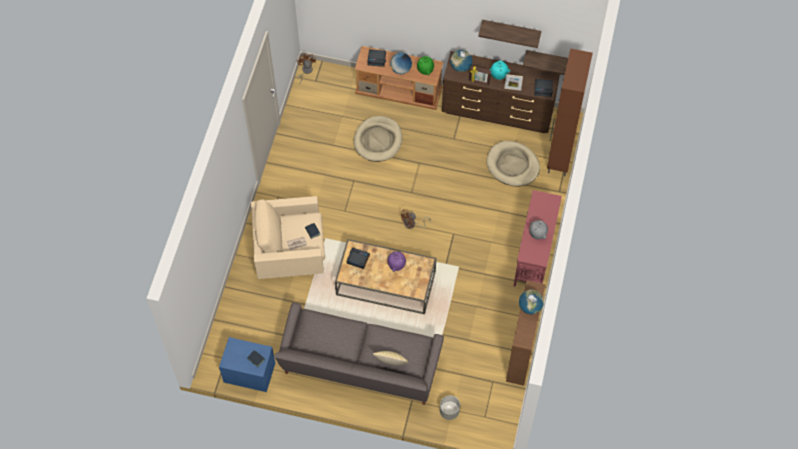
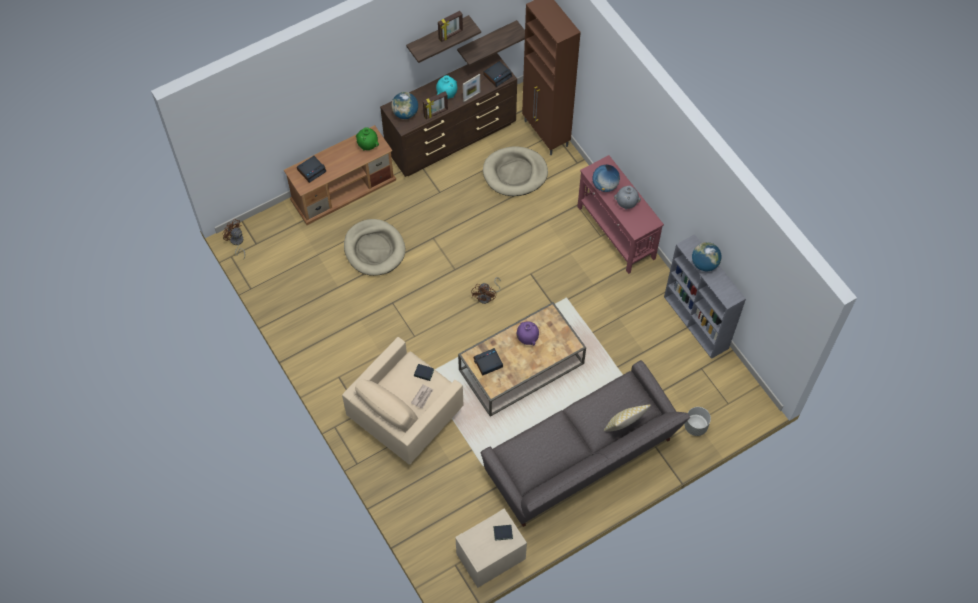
camera: 45 degrees left, 0 degrees up
blue nightstand [219,337,275,392] -> beige nightstand [455,509,527,588]
globe [390,53,412,74] -> globe moved to [592,165,620,192]
brown bookcase [506,281,545,386] -> grey bookcase [664,234,746,359]
none -> picture frame [438,11,463,42]

